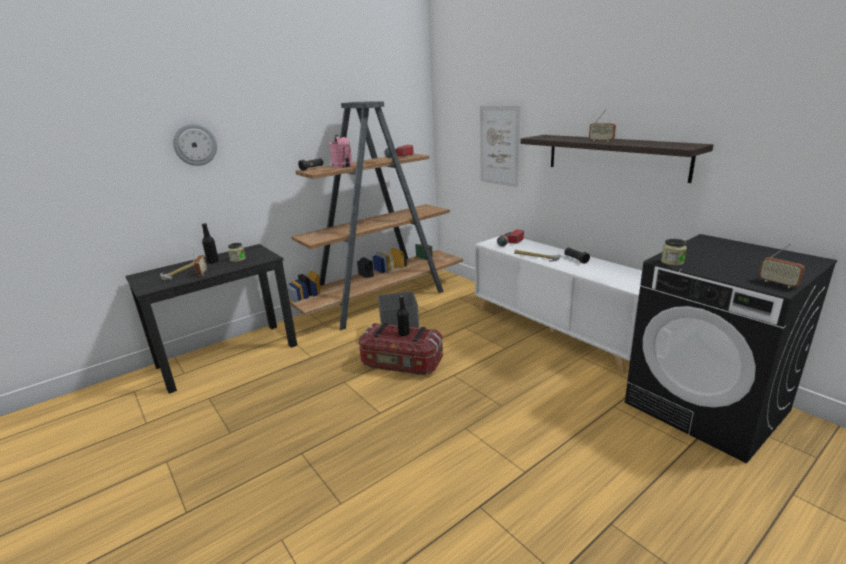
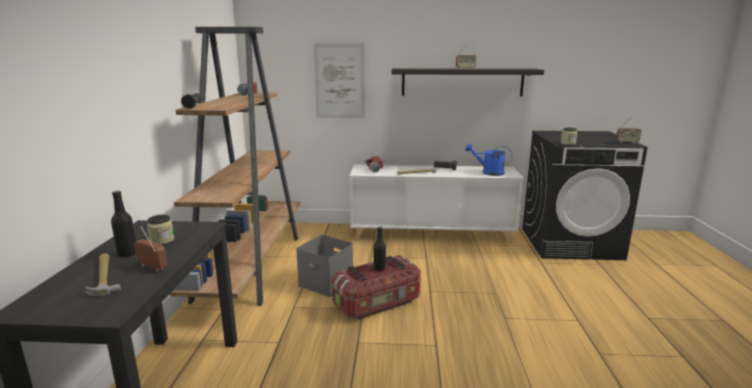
camera: 50 degrees left, 5 degrees down
wall clock [173,123,217,166] -> none
pink watering can [329,135,353,168] -> none
none -> blue watering can [465,143,512,176]

